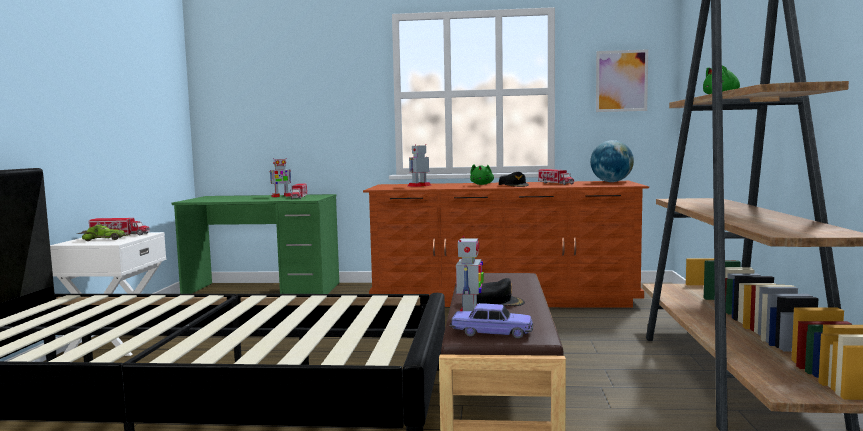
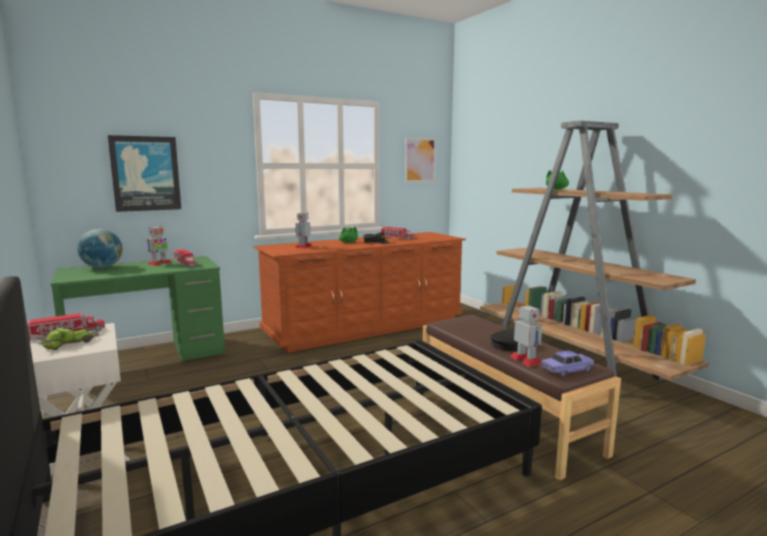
camera: 35 degrees left, 5 degrees up
globe [590,140,634,182] -> globe moved to [77,229,123,268]
none -> picture [108,135,181,212]

